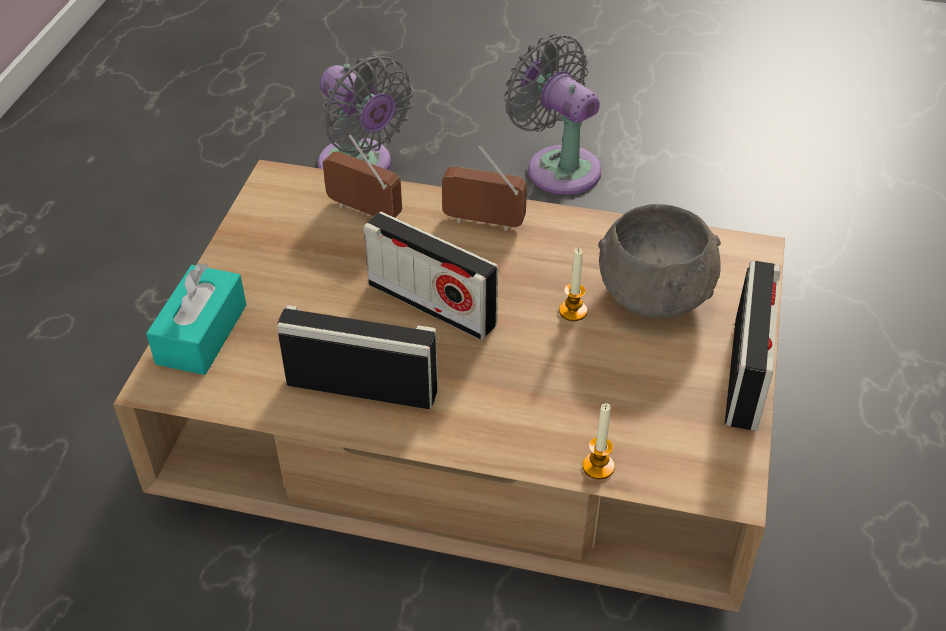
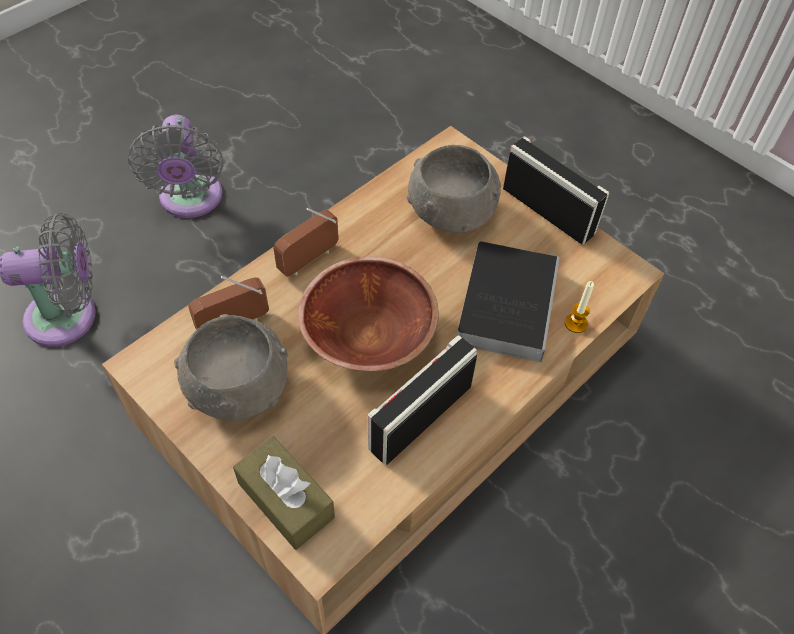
camera: 60 degrees left, 10 degrees up
turquoise tissue box [146,263,246,375] -> brown tissue box [233,436,335,550]
radio [364,212,498,340] -> brown bowl [298,256,439,371]
grey fan [504,34,602,195] -> grey fan turned 90 degrees counterclockwise [128,115,224,218]
candle [559,248,588,321] -> none
none -> grey bowl [174,314,288,420]
none -> book [457,241,560,362]

